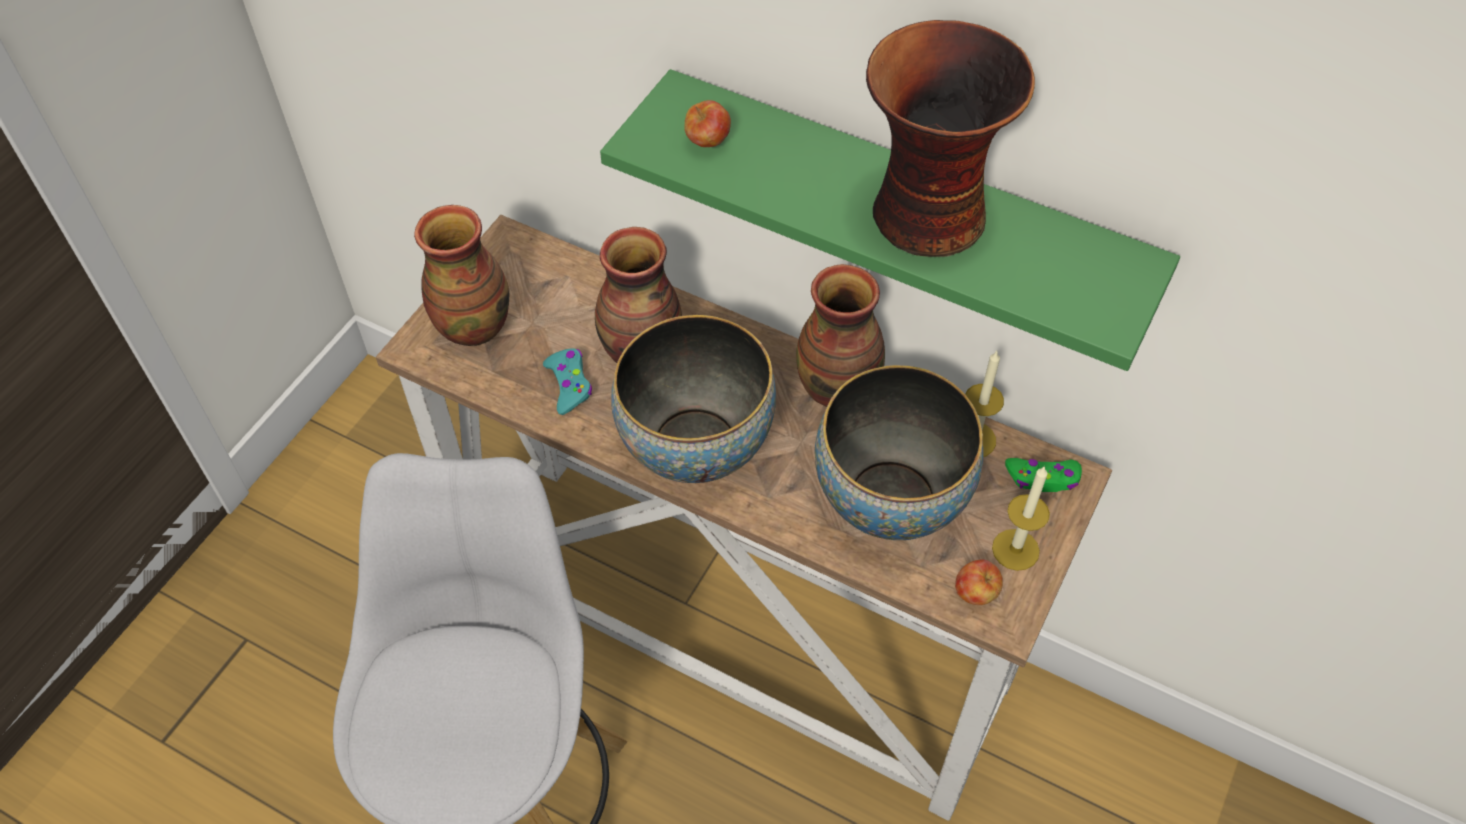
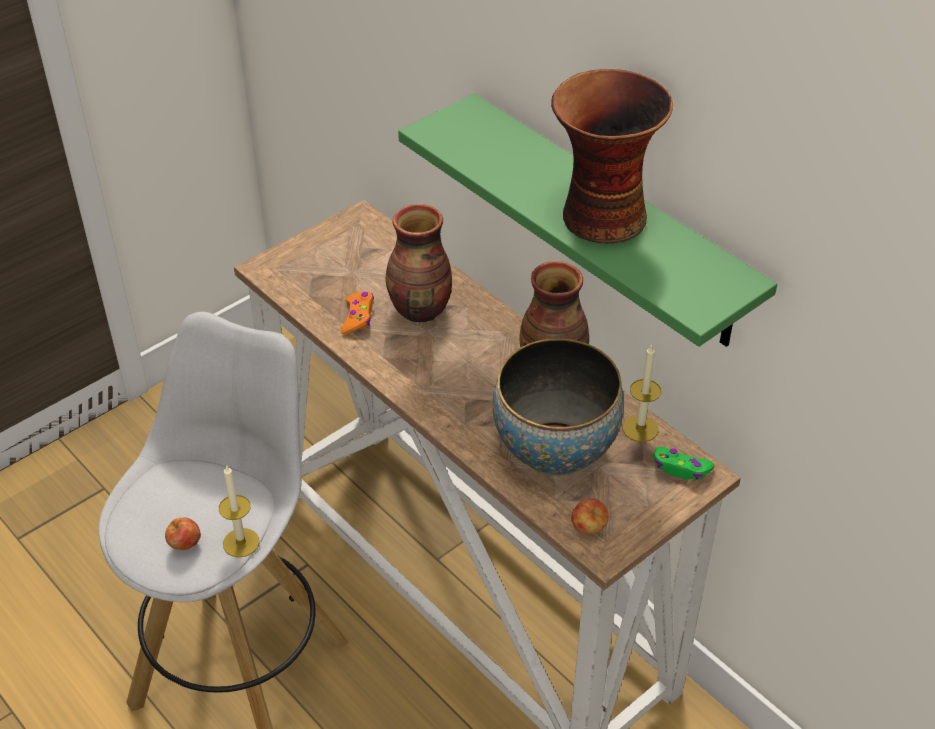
camera: 20 degrees right, 10 degrees down
vase [414,205,509,346] -> none
turquoise game controller [543,348,592,415] -> orange game controller [341,291,374,334]
bowl [611,315,776,483] -> none
apple [684,100,731,147] -> apple moved to [165,517,201,550]
candle [992,466,1050,571] -> candle moved to [219,464,259,558]

